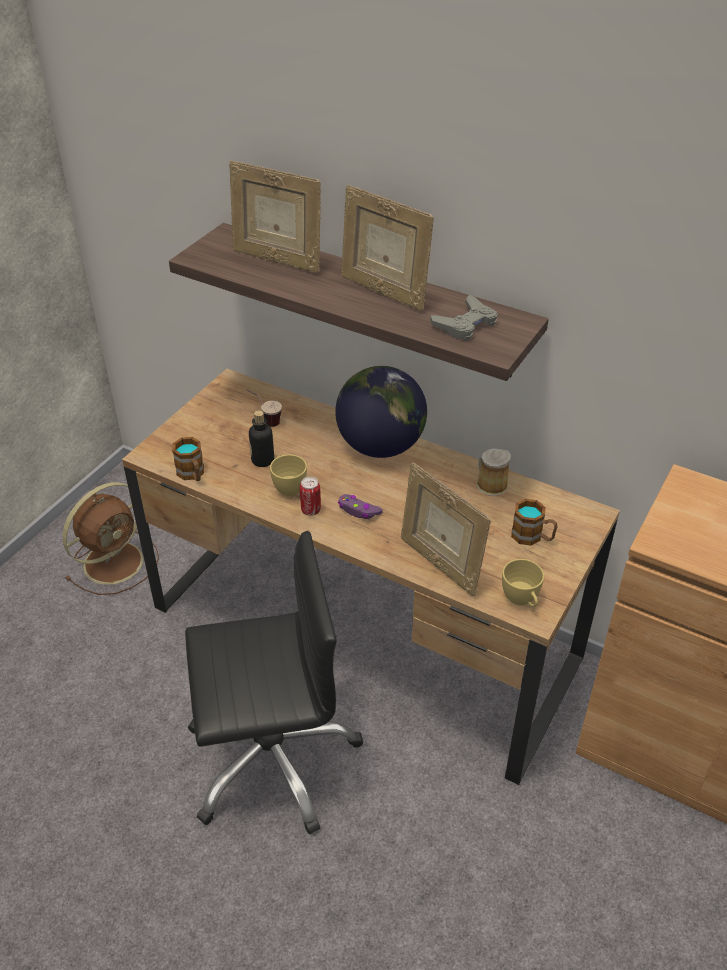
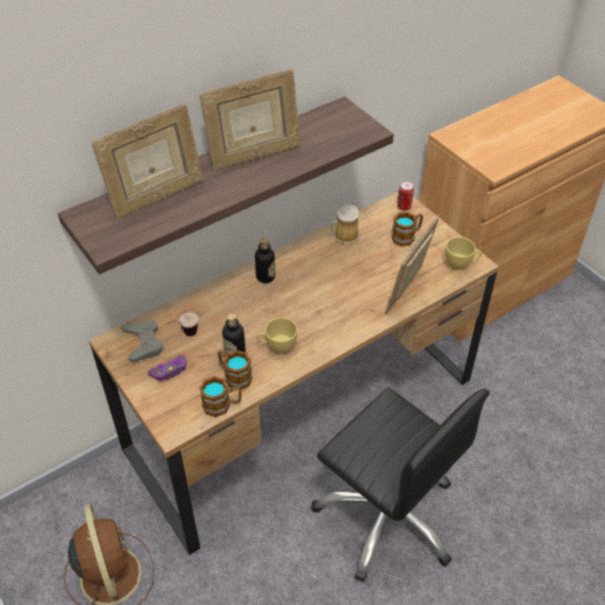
camera: 65 degrees left, 5 degrees up
black office chair [185,531,364,835] -> black office chair turned 120 degrees clockwise [311,387,489,582]
can [300,477,321,516] -> can moved to [397,182,414,211]
globe [335,366,427,458] -> bottle [255,238,275,283]
purple game controller [338,494,383,519] -> purple game controller moved to [148,356,187,381]
picture frame [401,463,491,596] -> picture frame turned 135 degrees clockwise [385,215,440,314]
grey game controller [430,295,498,341] -> grey game controller moved to [121,320,163,362]
none -> mug [218,350,253,390]

